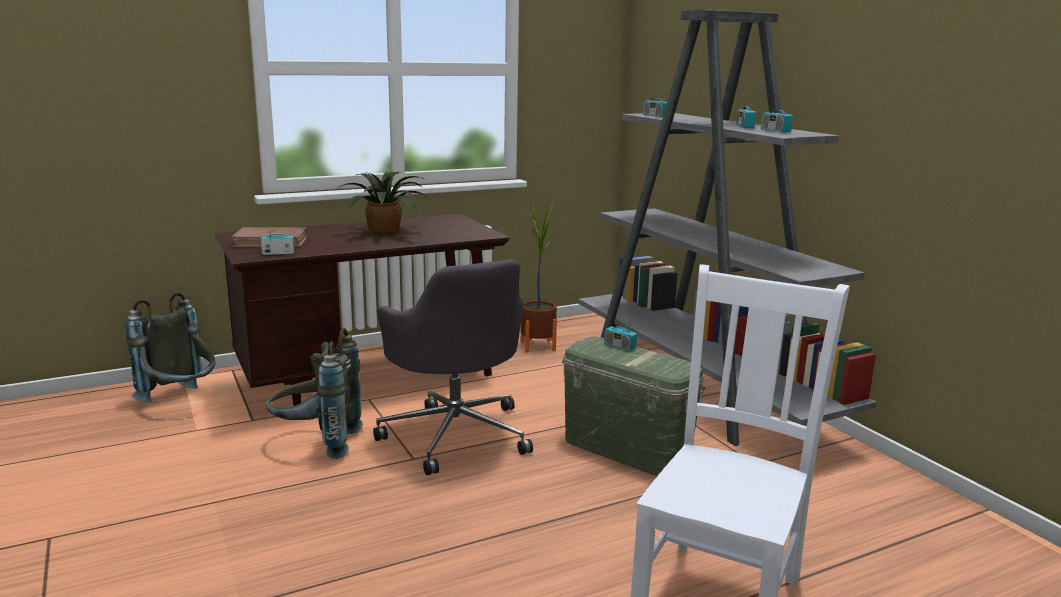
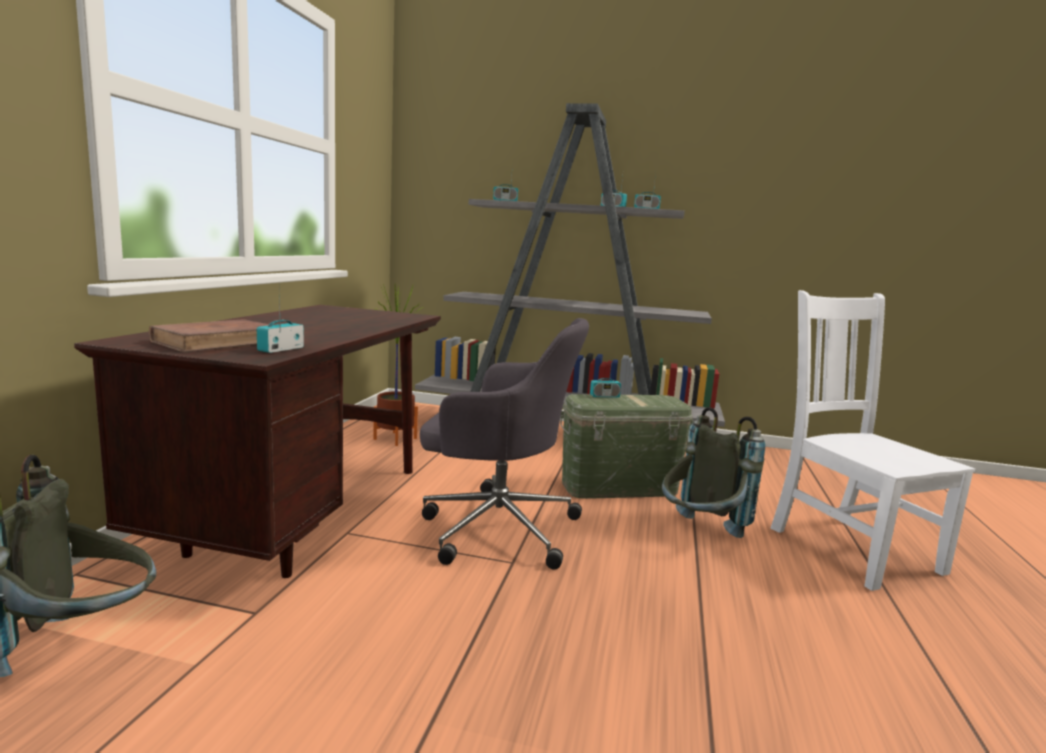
camera: 50 degrees left, 5 degrees down
grey backpack [266,328,363,459] -> grey backpack moved to [662,407,765,538]
potted plant [338,172,430,235] -> none

